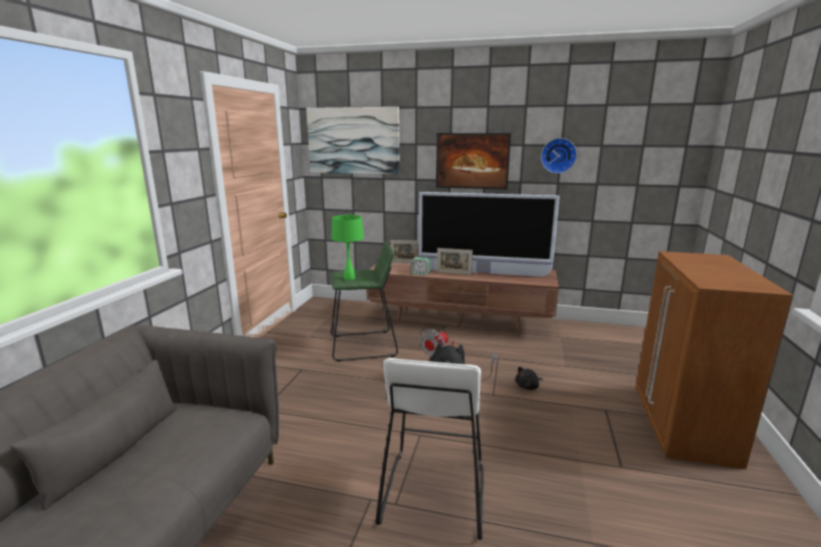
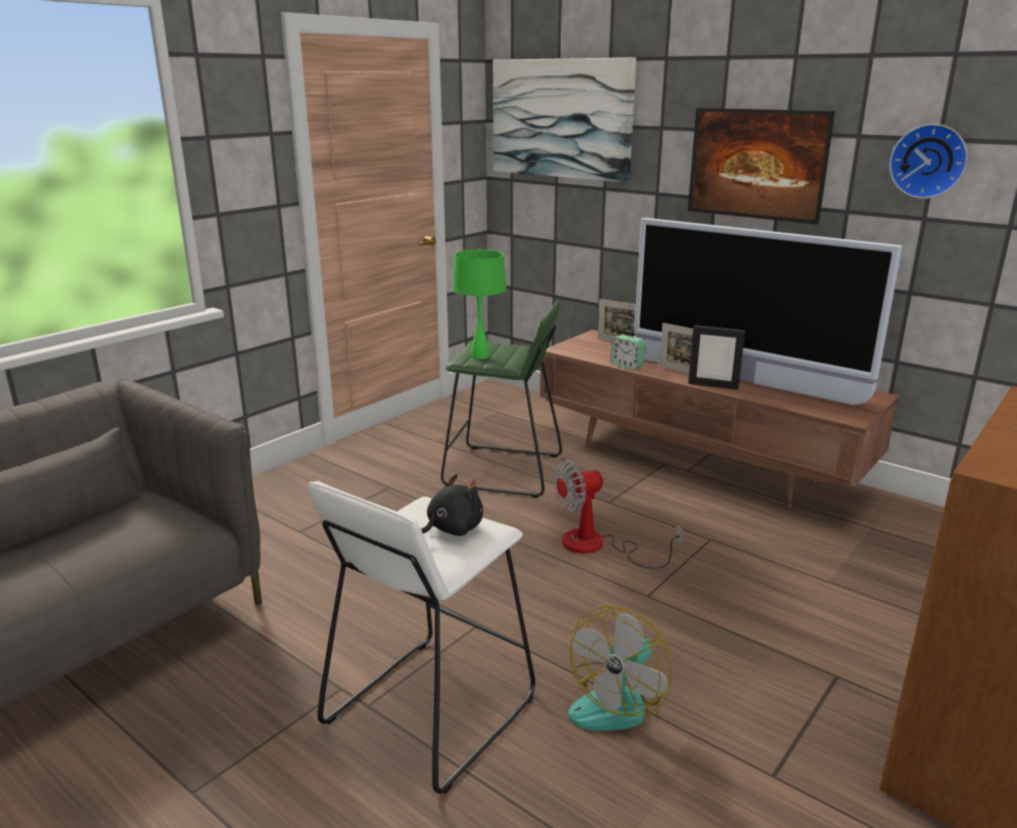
camera: 25 degrees right, 5 degrees up
black plush toy [515,367,543,390] -> none
none -> fan [568,606,672,731]
none -> picture frame [688,325,745,390]

